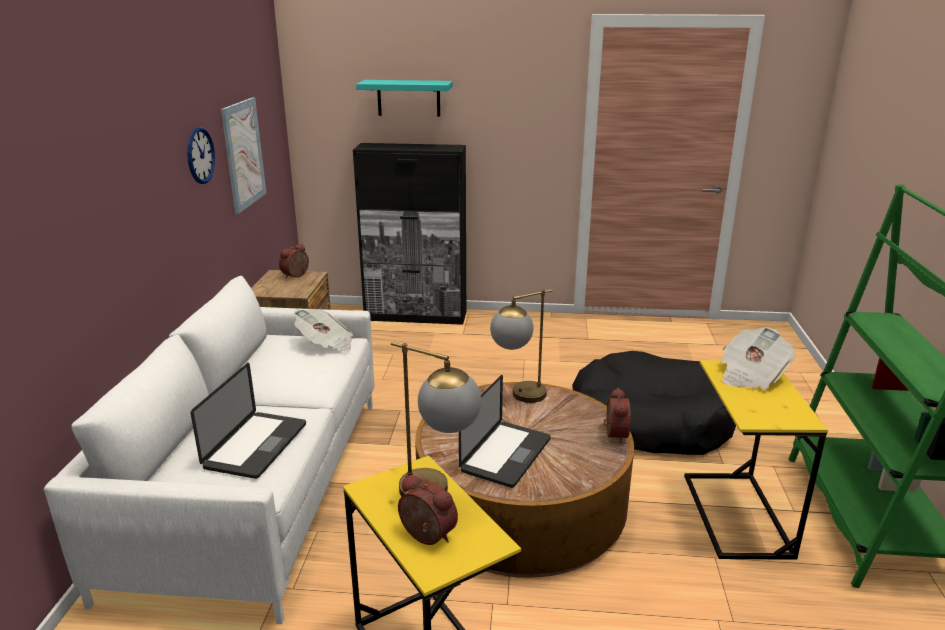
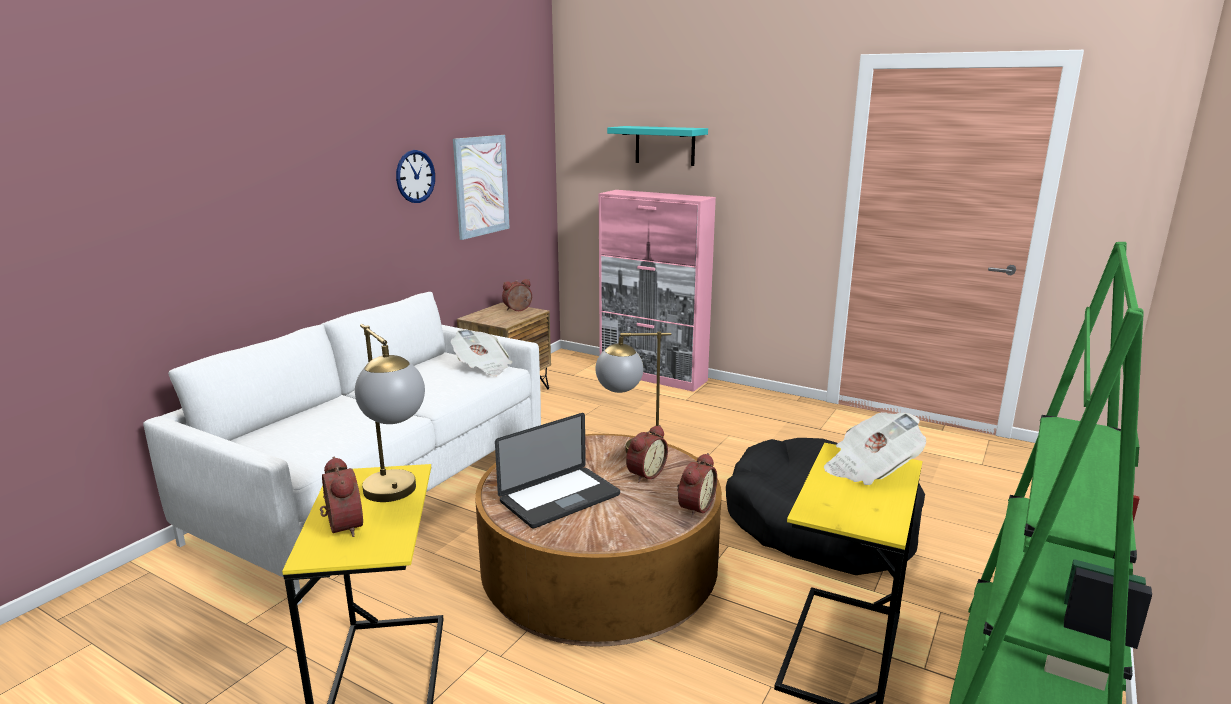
camera: 25 degrees right, 5 degrees down
laptop [191,363,306,479] -> none
black cabinet [353,143,466,325] -> pink cabinet [598,190,716,392]
none -> alarm clock [626,425,668,482]

